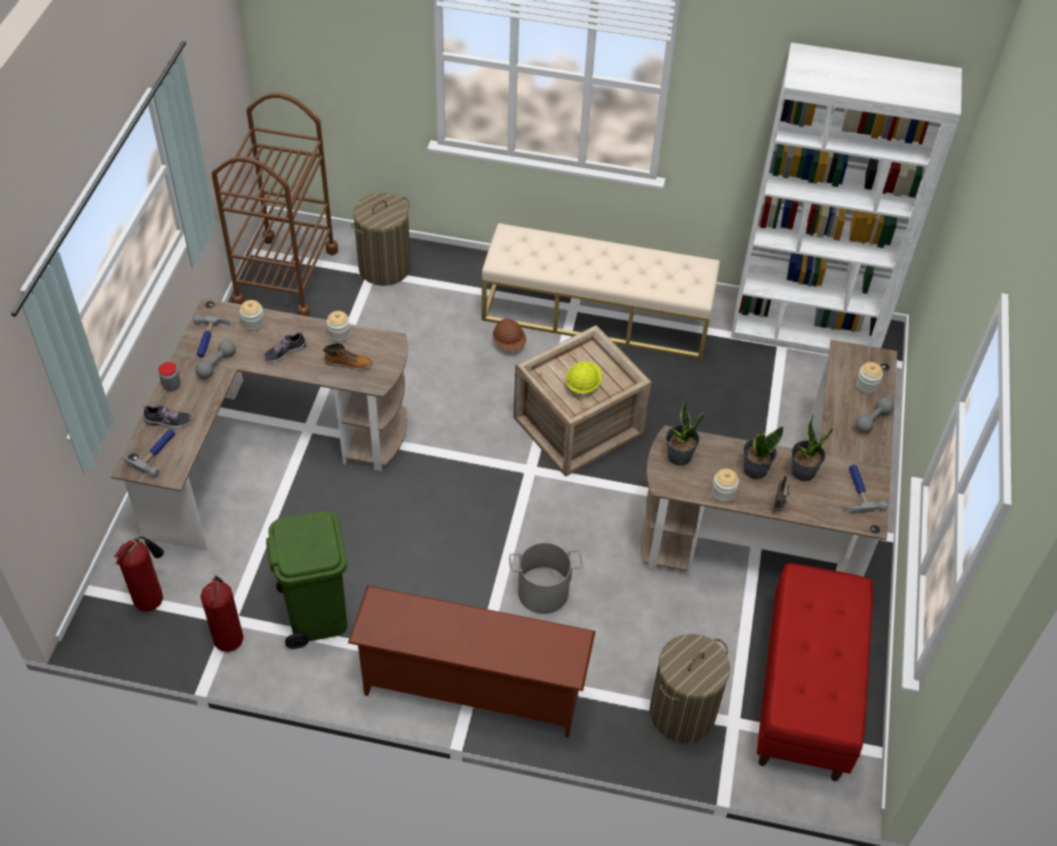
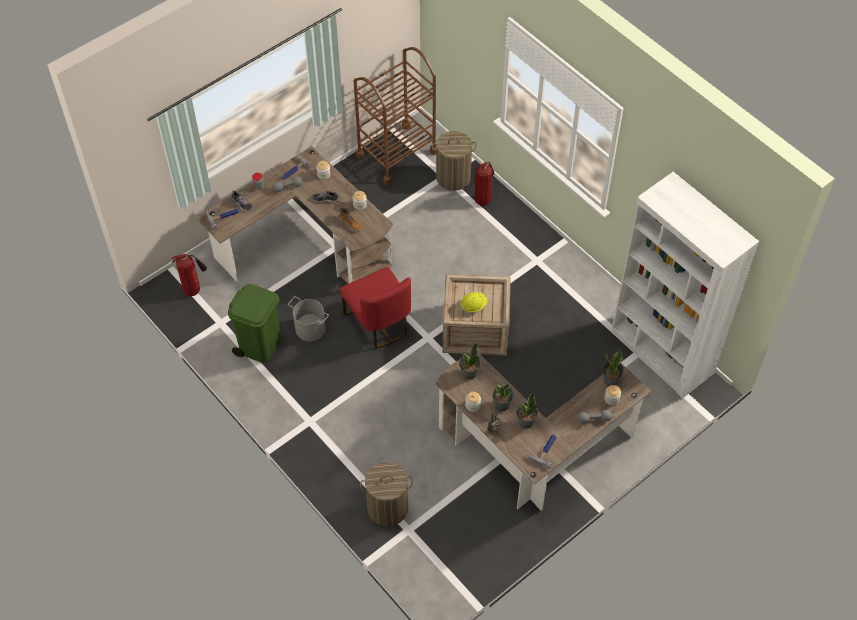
camera: 40 degrees right, 5 degrees up
fire extinguisher [200,575,244,652] -> fire extinguisher moved to [475,161,494,206]
brown shoe rack [348,585,596,738] -> none
beige bench [482,223,720,359] -> none
brown hard hat [493,319,526,351] -> none
grey bucket [509,543,583,614] -> grey bucket moved to [288,296,329,341]
red bench [757,563,873,781] -> none
none -> red chair [340,267,411,349]
none -> potted plant [602,349,624,386]

